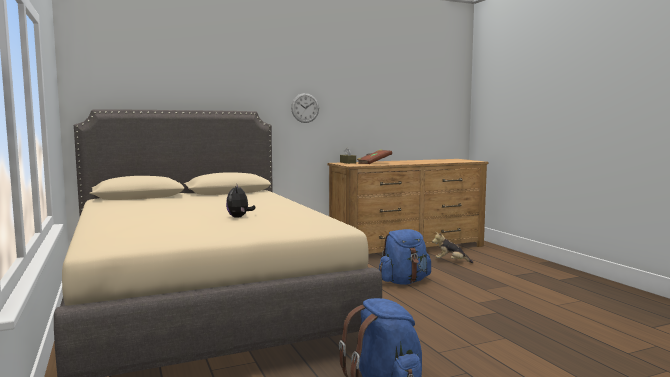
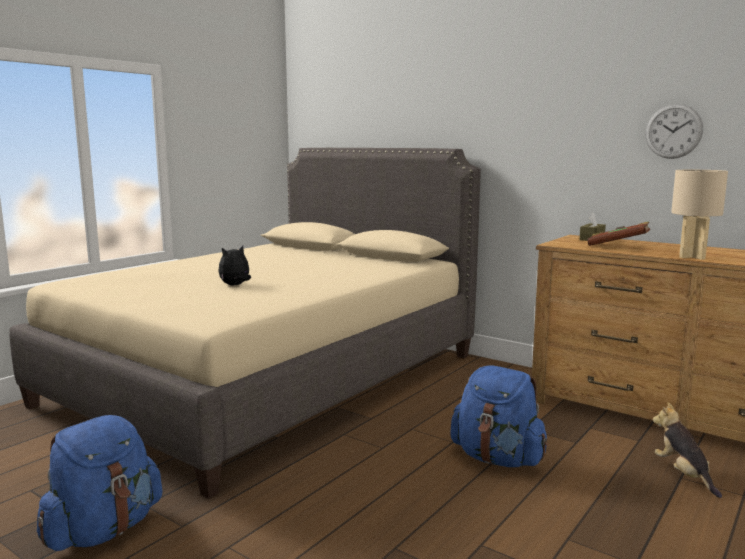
camera: 60 degrees right, 5 degrees up
wall clock [291,93,319,123] -> wall clock moved to [645,104,703,159]
none -> beige table lamp [671,170,728,260]

